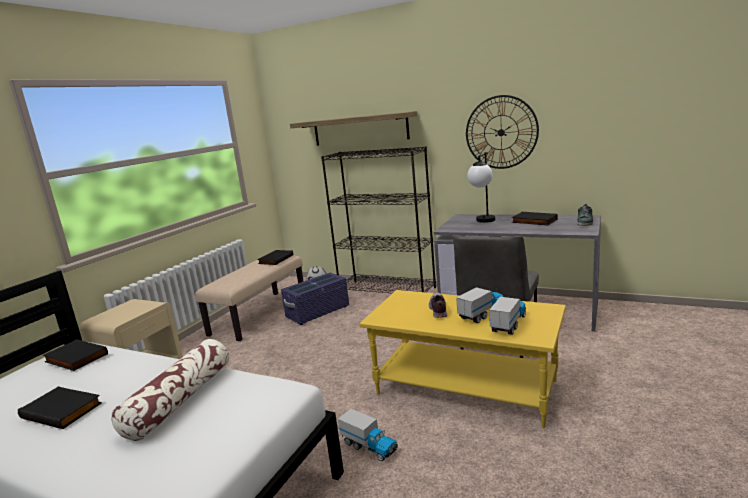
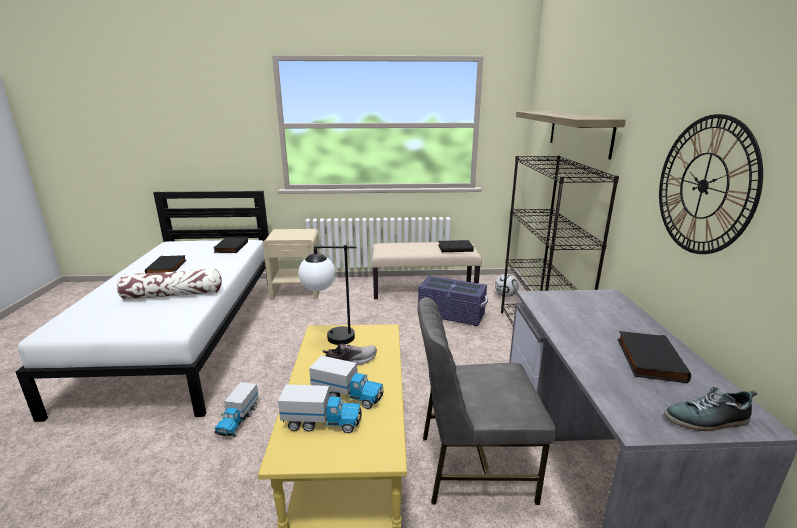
camera: 60 degrees right, 5 degrees up
table lamp [467,152,495,223] -> table lamp moved to [298,245,357,345]

